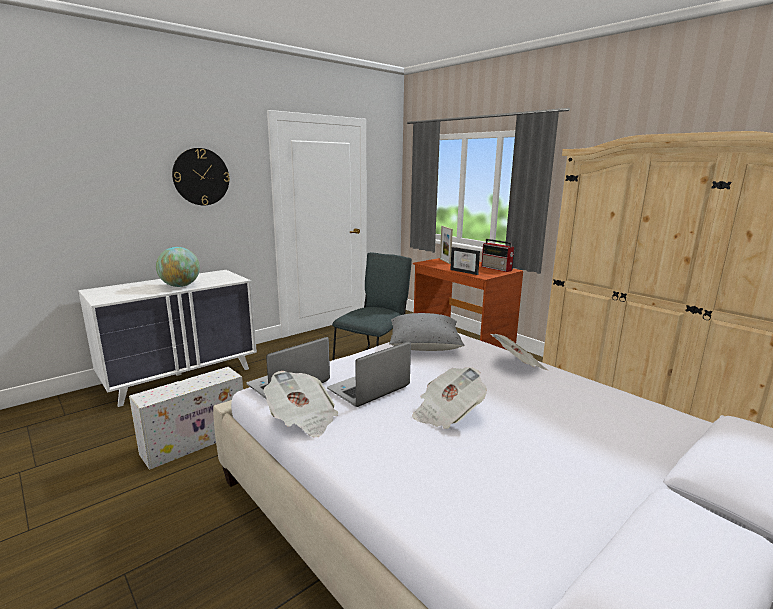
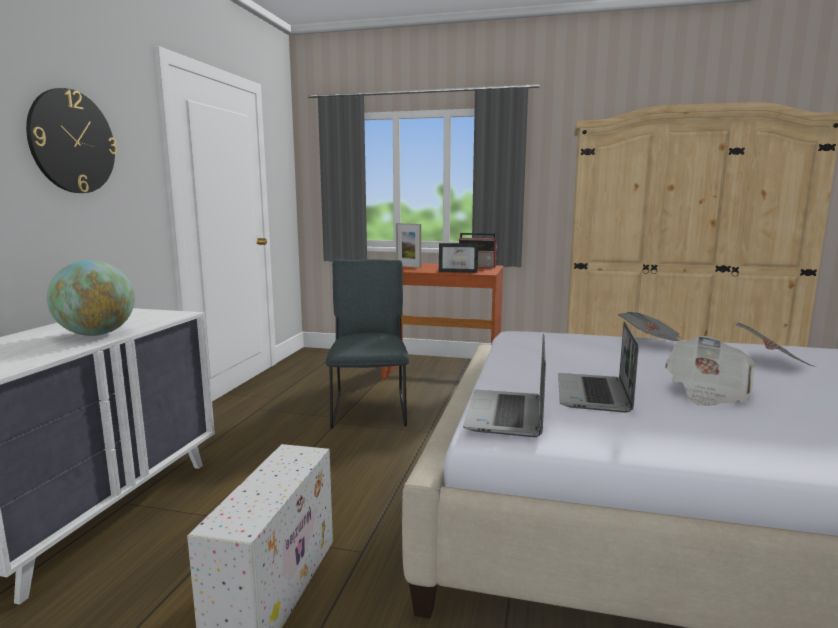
camera: 35 degrees left, 5 degrees down
newspaper [263,371,338,437] -> newspaper moved to [736,322,816,367]
grey pillow [389,313,464,351] -> none

